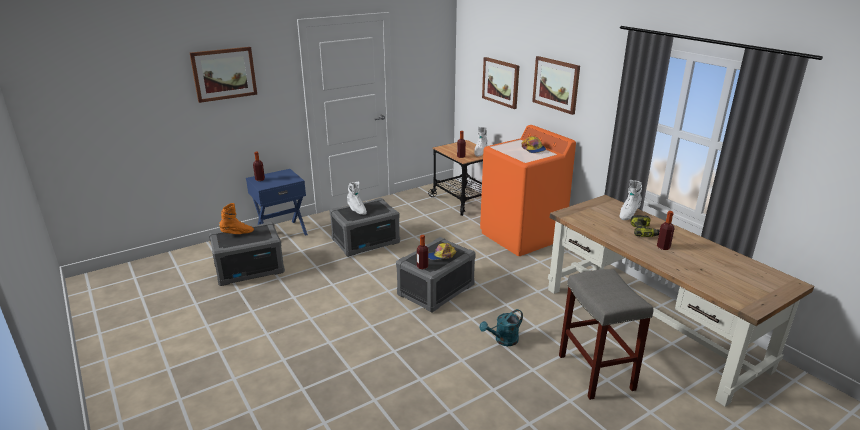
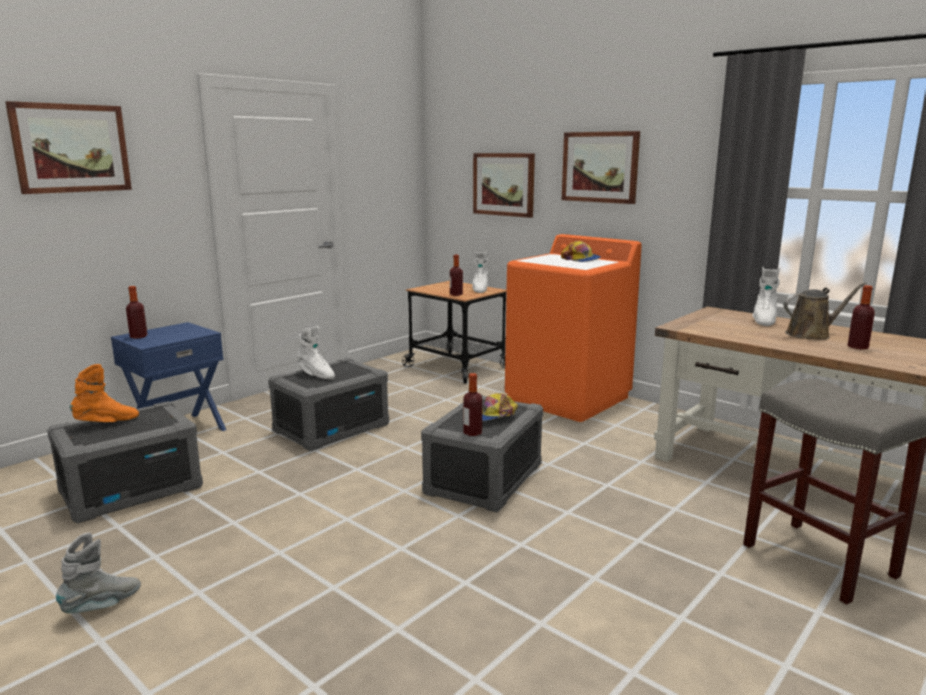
camera: 15 degrees left, 10 degrees down
turquoise watering can [479,309,523,346] -> none
power drill [630,215,660,237] -> brown watering can [783,282,866,340]
none -> grey boot [56,533,141,614]

